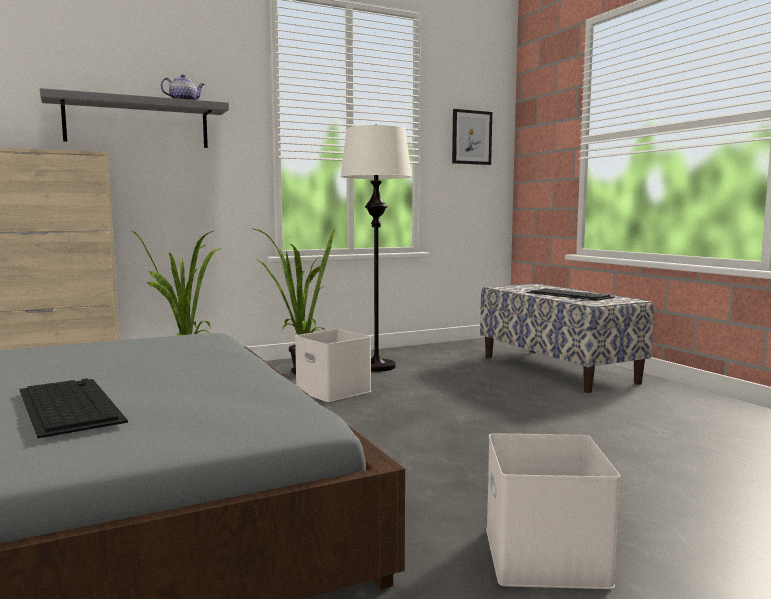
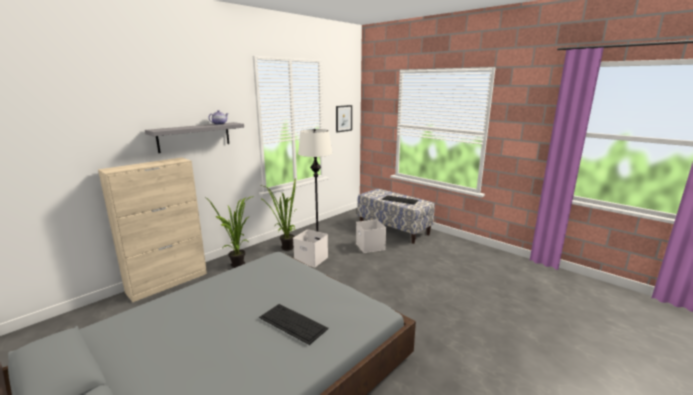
camera: 20 degrees left, 10 degrees up
white storage box [486,433,620,589] -> white storage box moved to [356,219,386,253]

